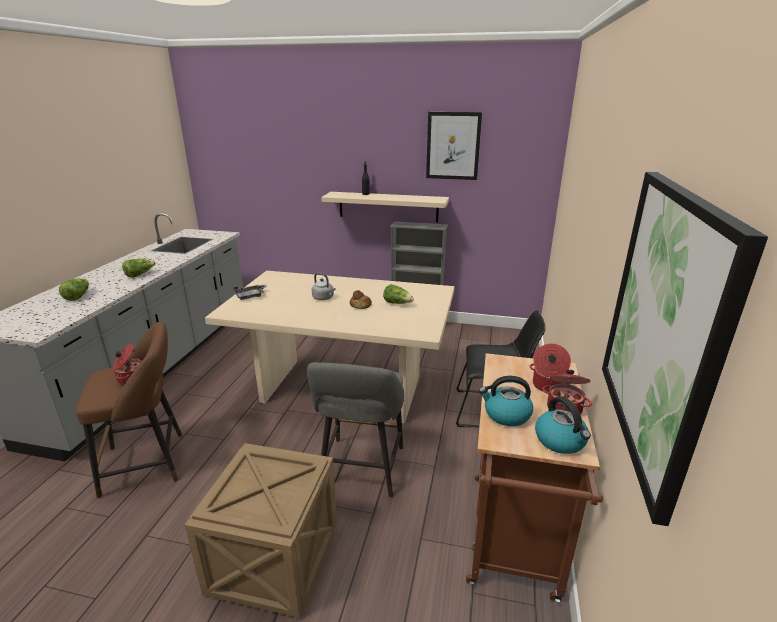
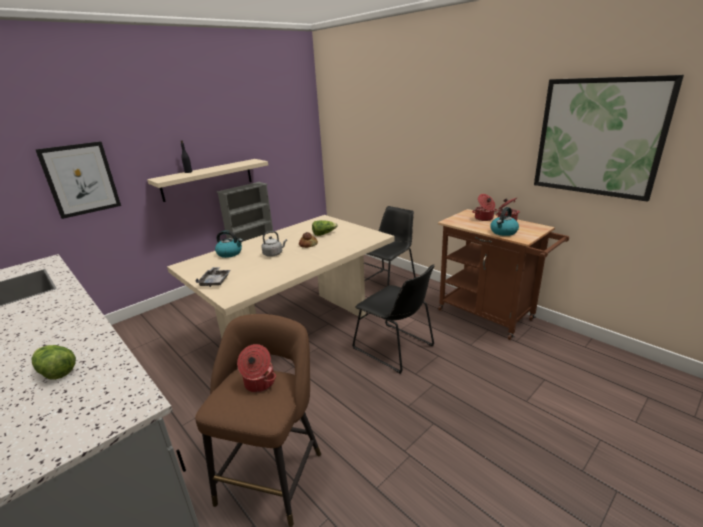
camera: 55 degrees left, 0 degrees up
lettuce [122,259,155,278] -> none
crate [185,443,337,618] -> none
grey stool [307,362,404,497] -> black chair [352,264,435,374]
picture [426,112,482,180] -> picture moved to [35,141,121,219]
kettle [535,396,591,454] -> kettle moved to [215,230,243,258]

